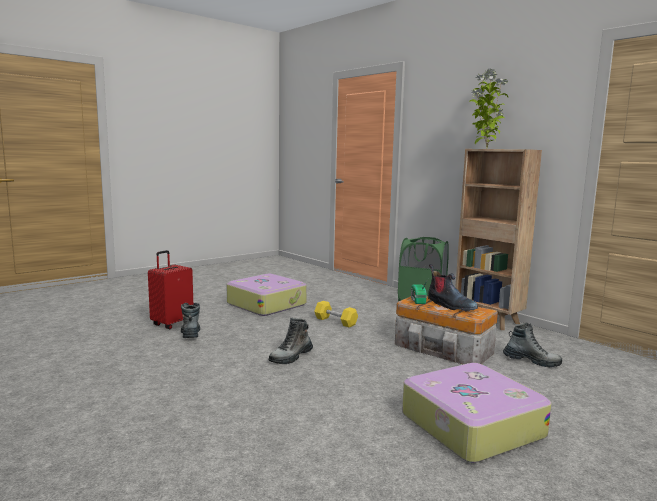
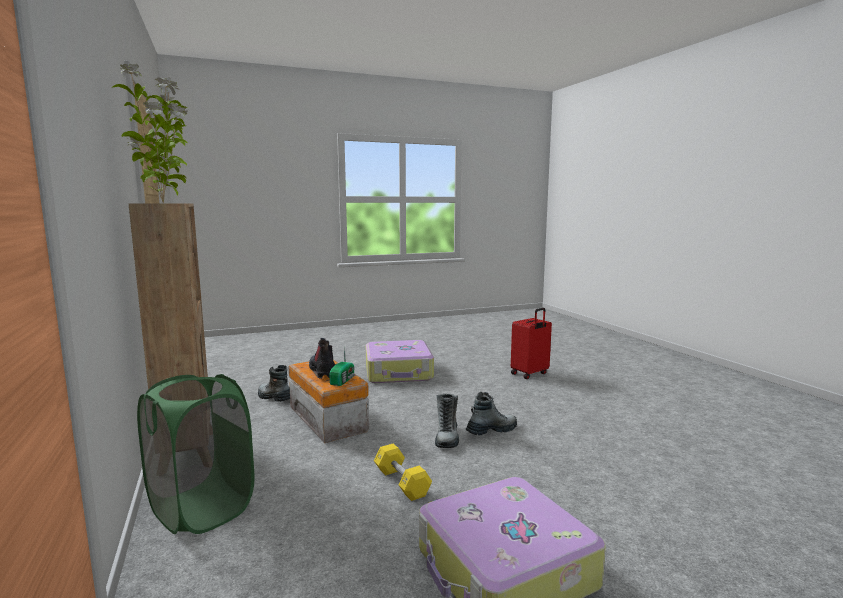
camera: 160 degrees left, 0 degrees up
red suitcase [148,250,193,329] -> red suitcase moved to [511,308,552,379]
boot [181,303,200,338] -> boot moved to [435,394,459,448]

